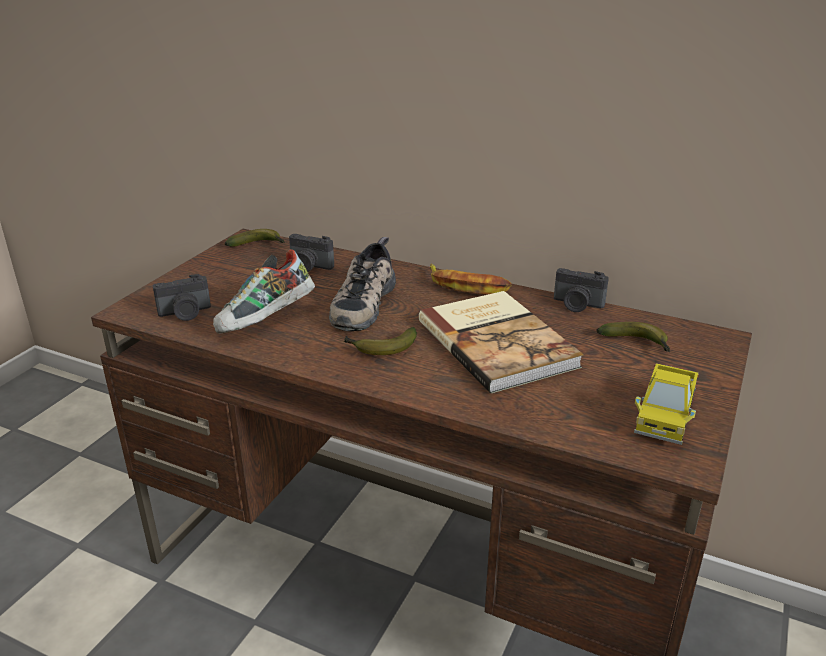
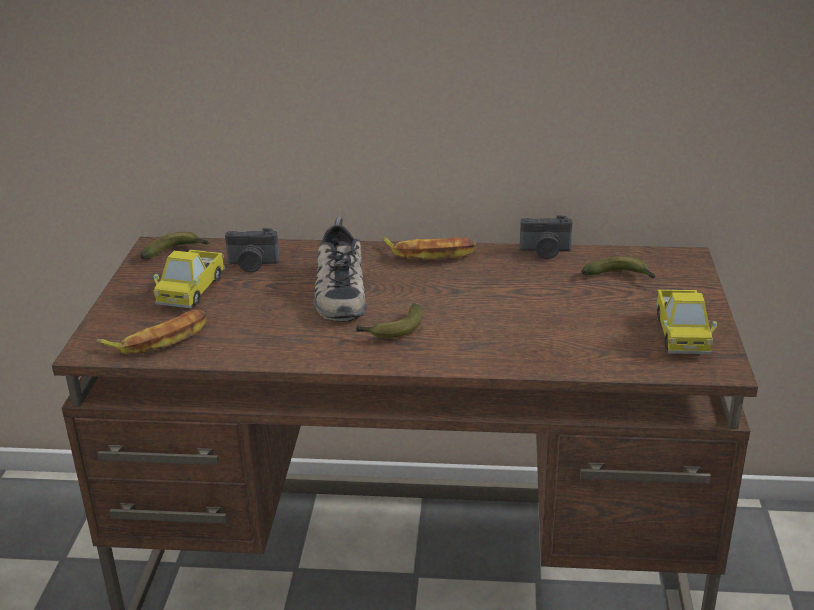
camera: 20 degrees left, 0 degrees up
camera [152,274,211,321] -> banana [96,310,207,354]
shoe [213,249,315,334] -> none
book [419,291,584,393] -> none
none -> toy truck [153,250,225,308]

